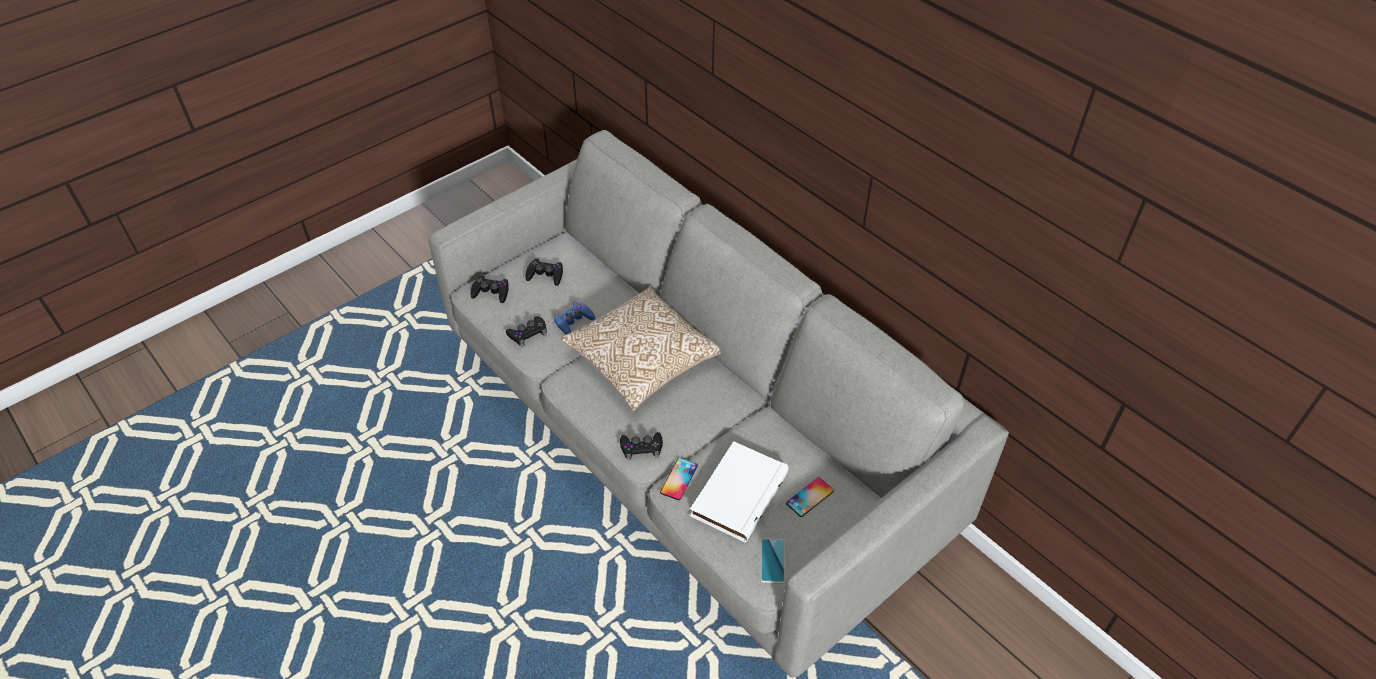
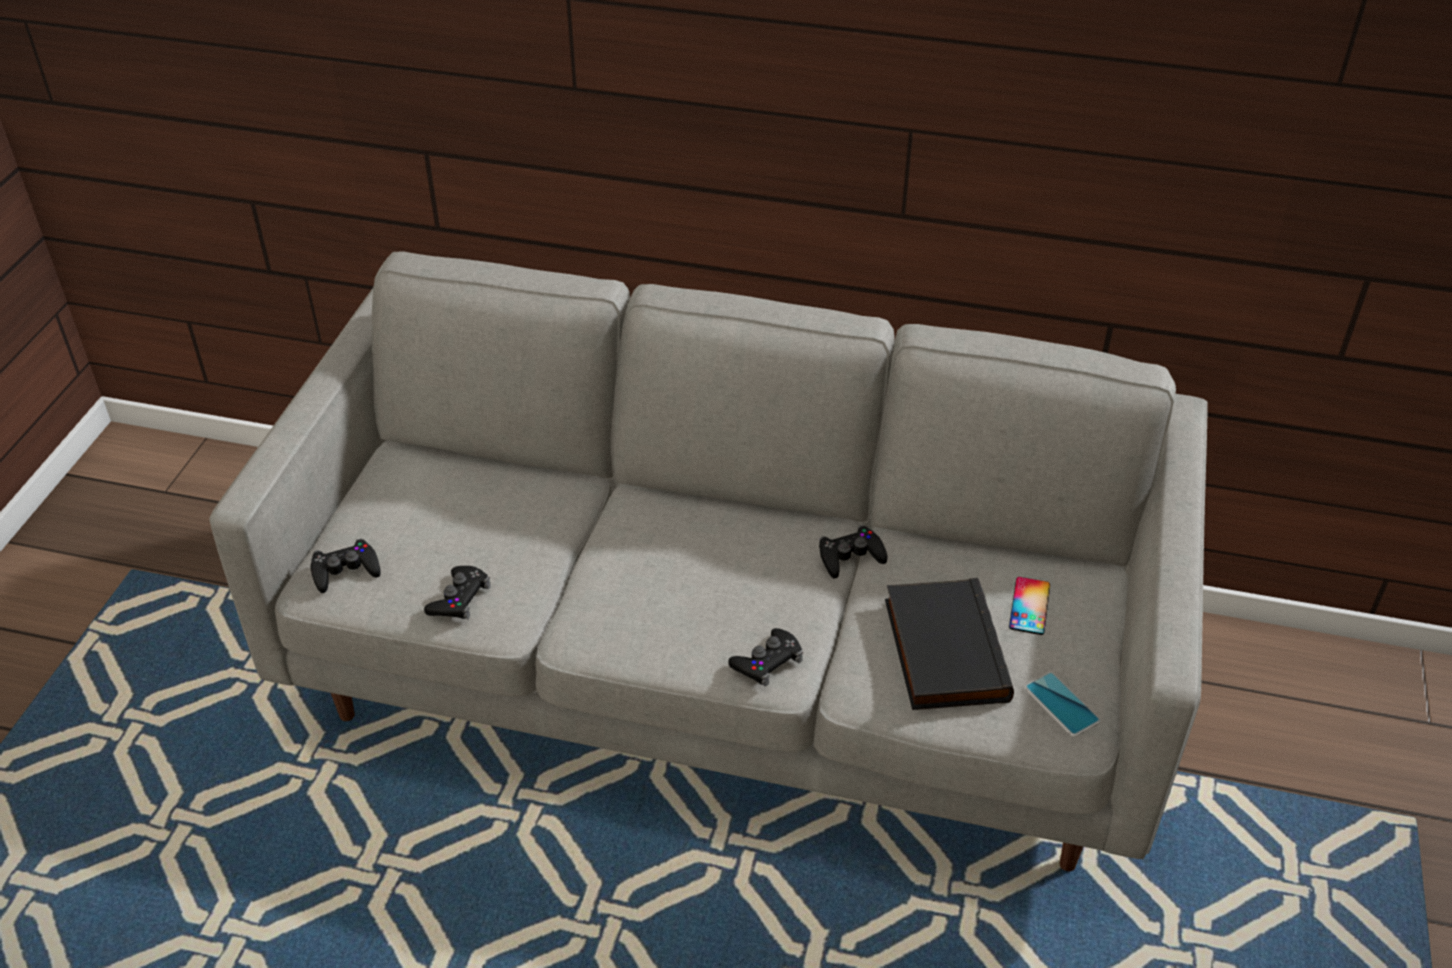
camera: 35 degrees left, 5 degrees down
black game controller [525,258,563,286] -> black game controller moved to [819,525,887,579]
blue game controller [554,302,595,335] -> none
pillow [561,286,721,411] -> none
phone [660,458,698,500] -> none
white book [690,441,789,543] -> black book [885,578,1014,710]

